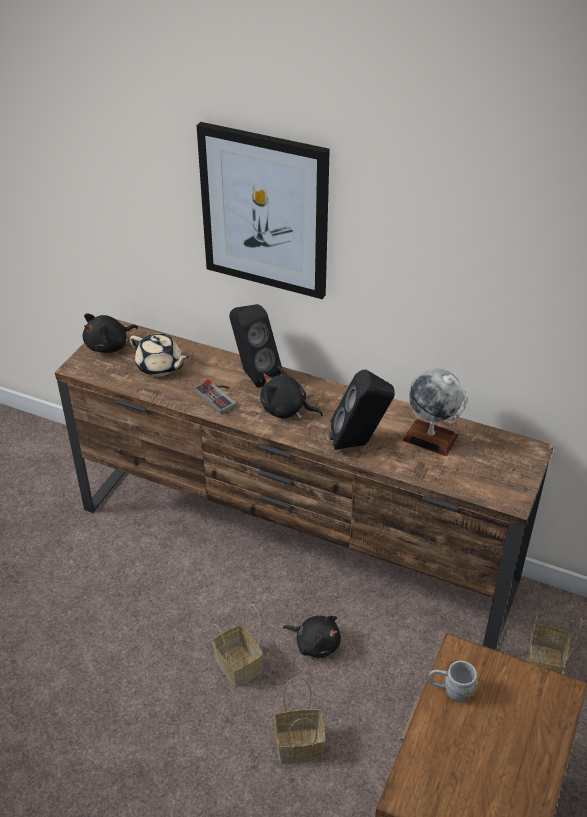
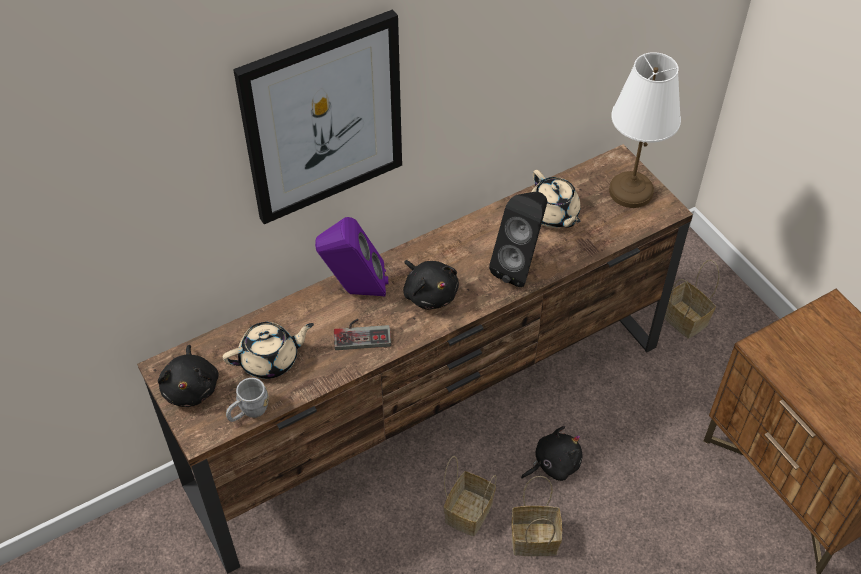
camera: 55 degrees left, 10 degrees up
black speaker [229,304,282,388] -> purple speaker [315,217,388,296]
black plush toy [260,366,323,419] -> black plush toy turned 90 degrees counterclockwise [403,260,459,310]
basket [275,677,325,764] -> basket moved to [444,456,496,536]
globe [402,368,467,456] -> beige teapot [531,170,580,228]
grey mug [428,661,478,702] -> grey mug moved to [226,378,269,422]
none -> white table lamp [609,52,681,208]

